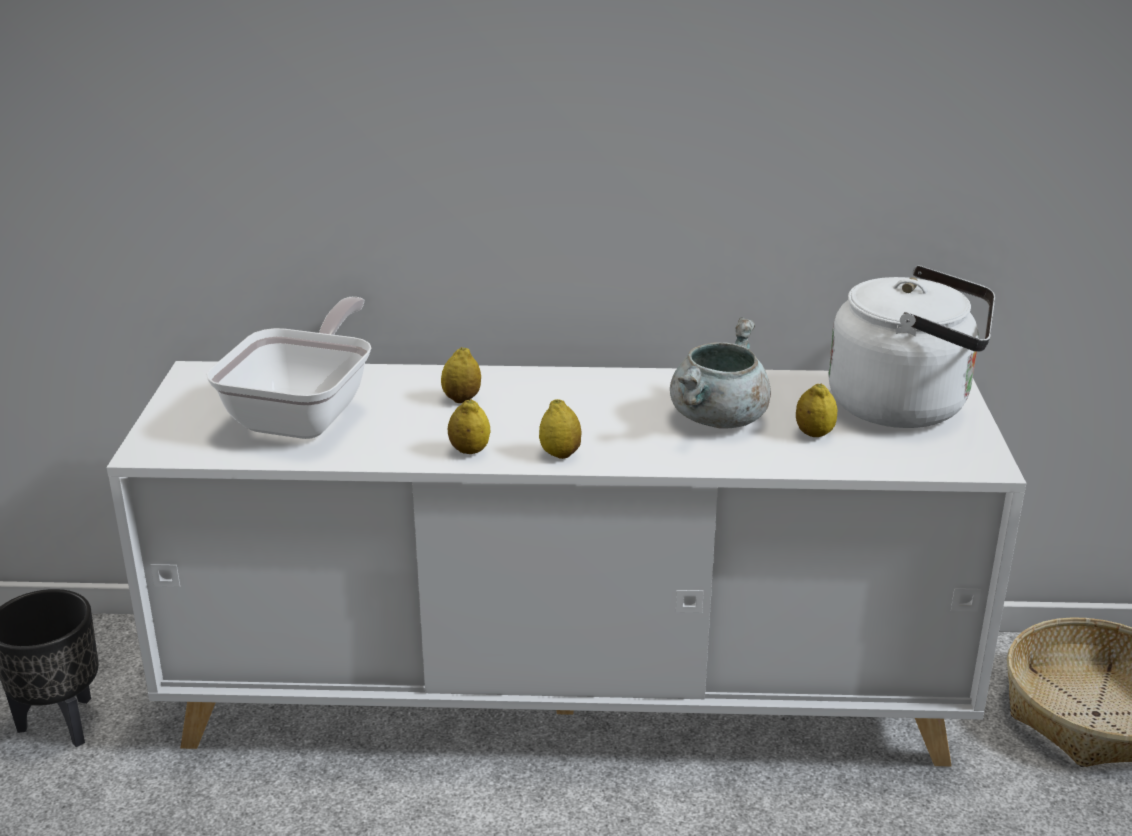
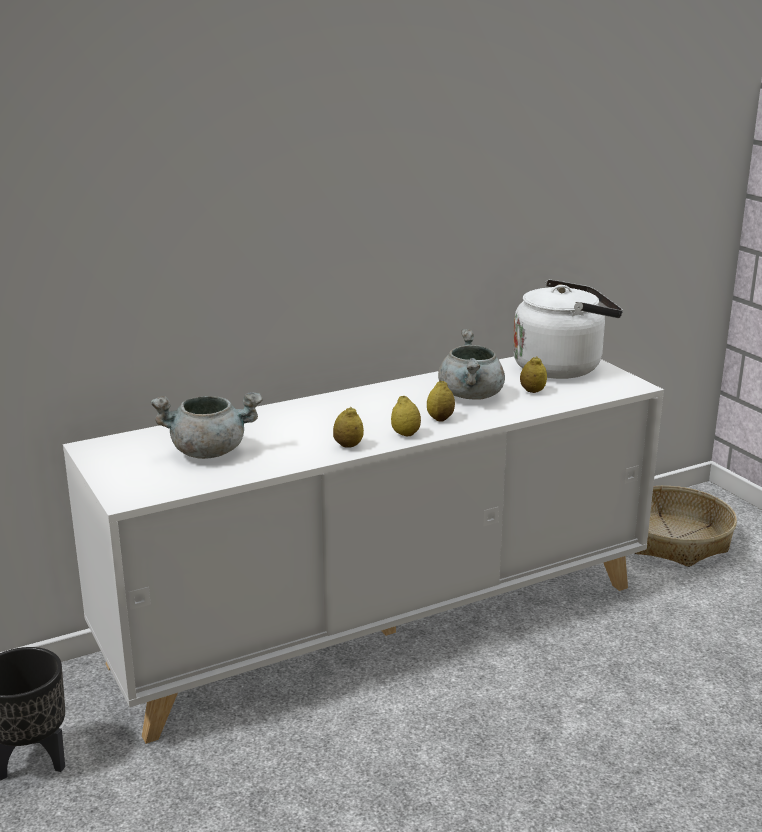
camera: 30 degrees left, 5 degrees down
frying pan [206,297,371,439] -> grey cooking pot [151,392,263,459]
lemon [441,347,481,403] -> lemon moved to [427,381,455,422]

